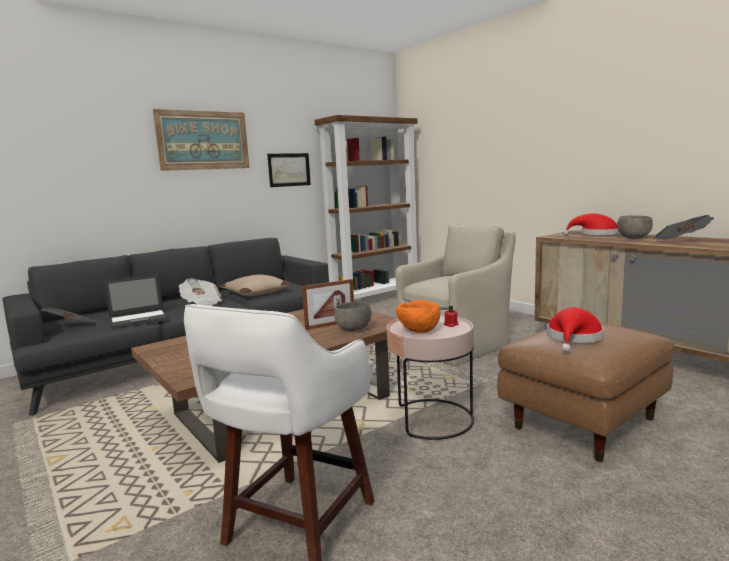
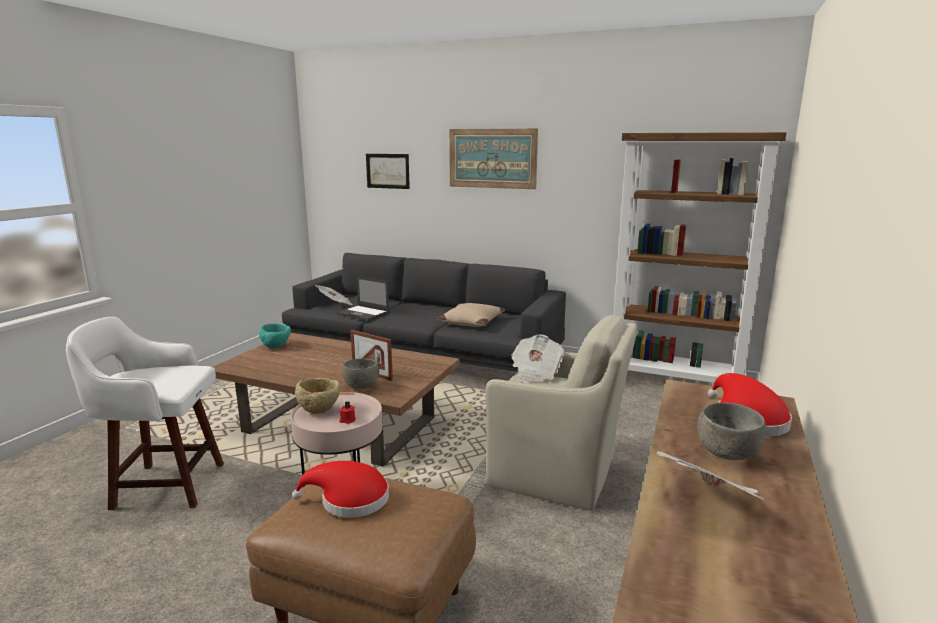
camera: 60 degrees right, 5 degrees up
newspaper [178,278,222,306] -> newspaper moved to [511,334,565,383]
picture [267,153,311,187] -> picture moved to [366,154,410,189]
orange bowl [396,300,440,333] -> beige bowl [295,378,340,414]
none -> turquoise bowl [259,323,291,348]

